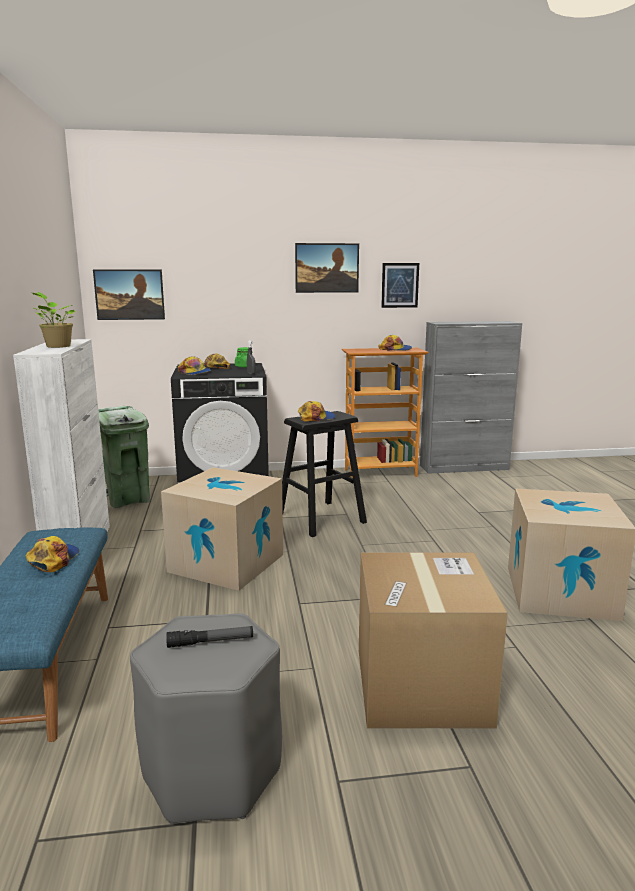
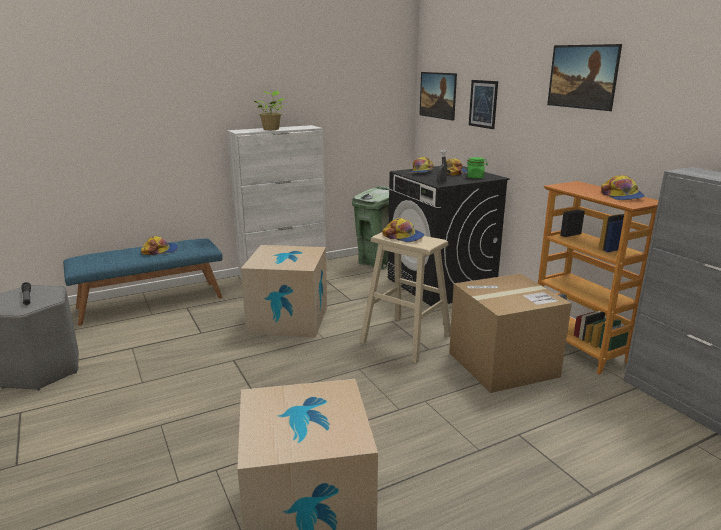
camera: 70 degrees right, 5 degrees up
black stool [282,411,367,537] -> beige stool [360,232,451,363]
cardboard box [359,553,508,728] -> cardboard box moved to [449,274,572,393]
picture [381,263,419,308] -> picture moved to [469,80,498,129]

